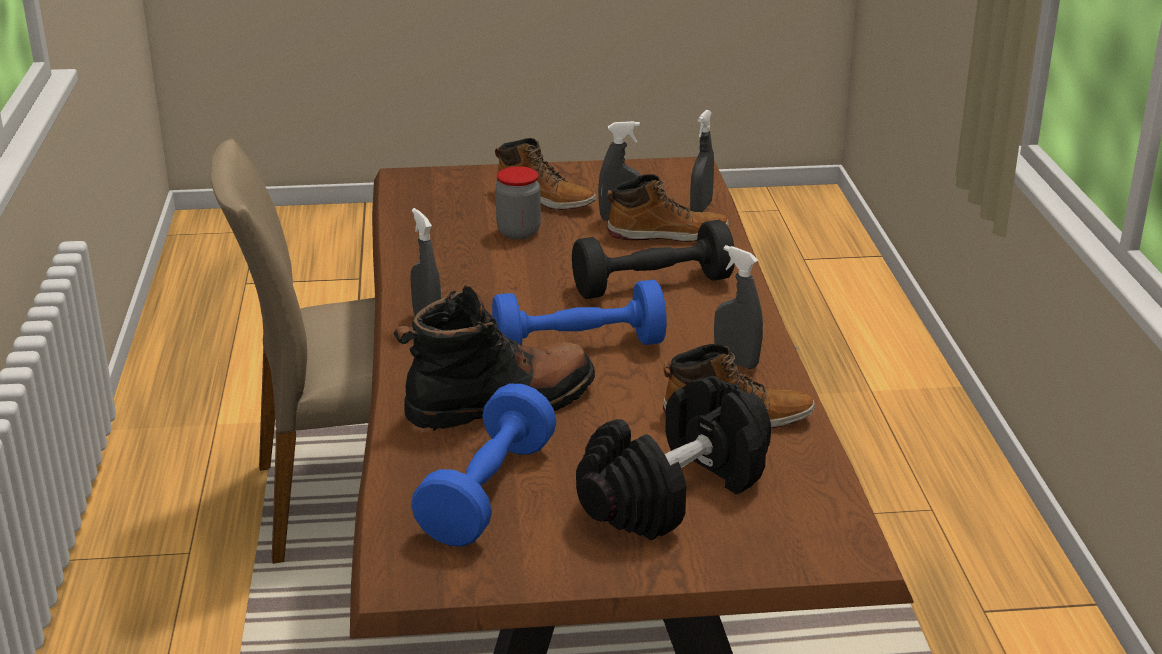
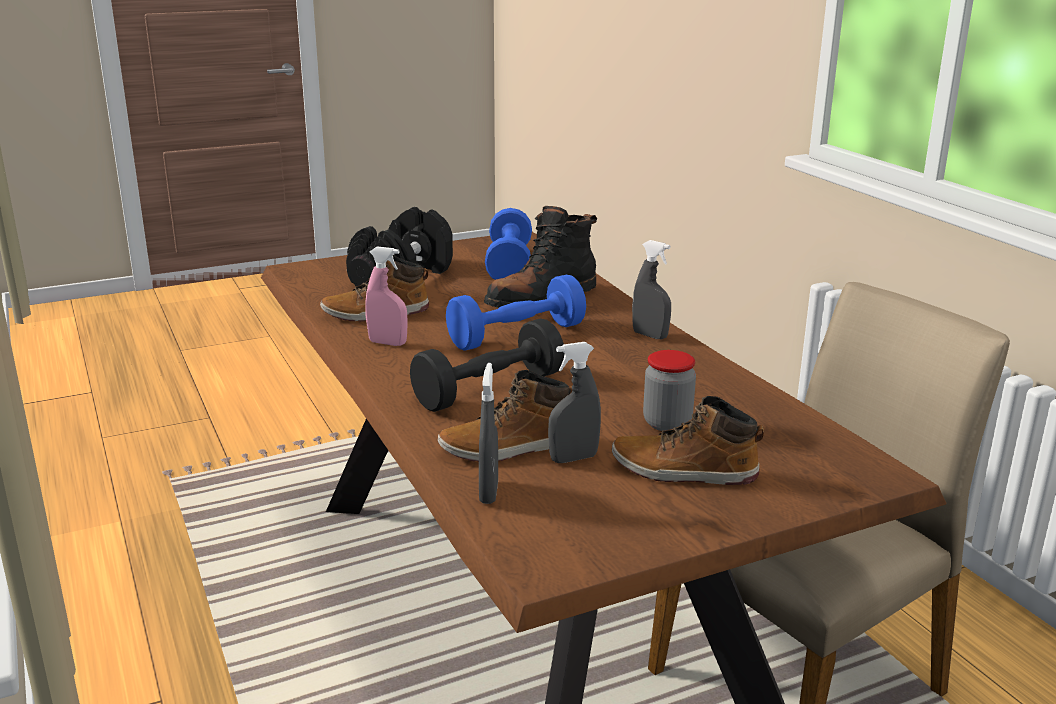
camera: 160 degrees right, 5 degrees down
grey spray bottle [714,245,763,369] -> pink spray bottle [365,247,407,346]

